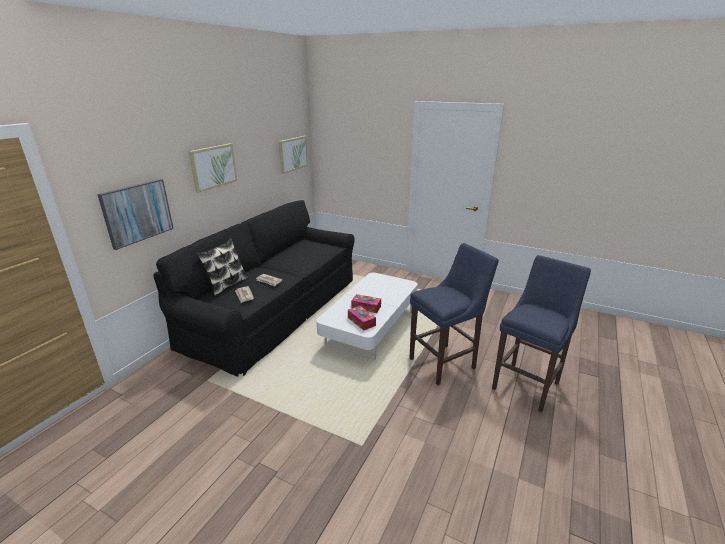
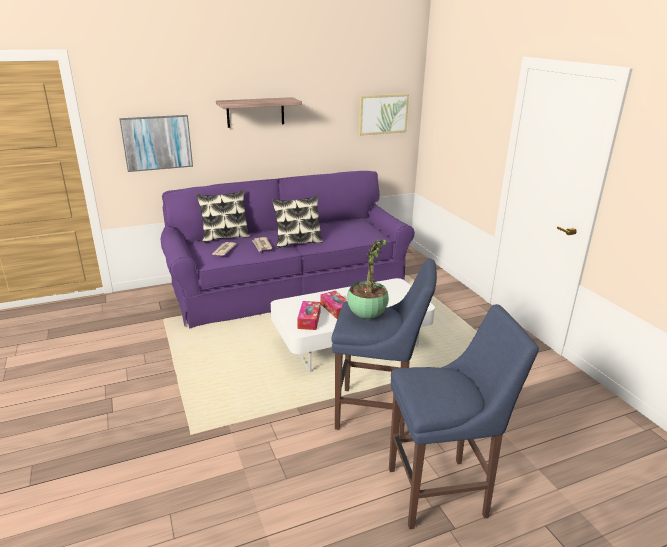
camera: 40 degrees right, 0 degrees up
black sofa [153,200,355,377] -> purple sofa [161,171,415,329]
picture [189,143,237,193] -> shelf [216,97,302,128]
none -> pillow [271,195,323,248]
none -> potted plant [347,239,389,319]

